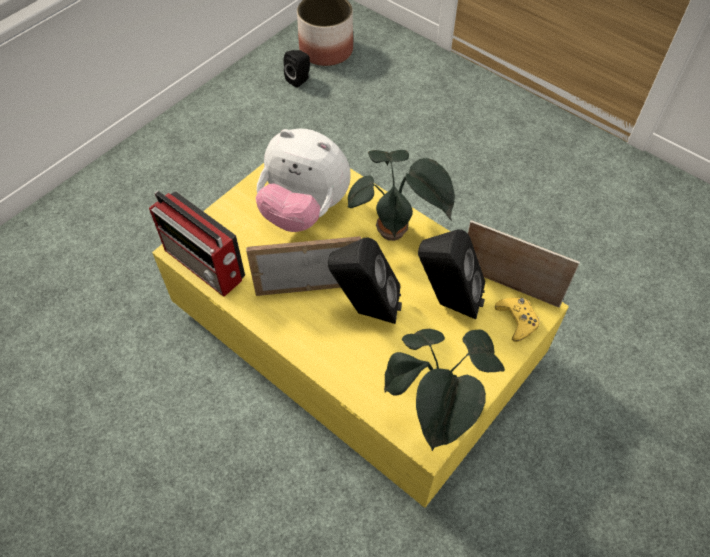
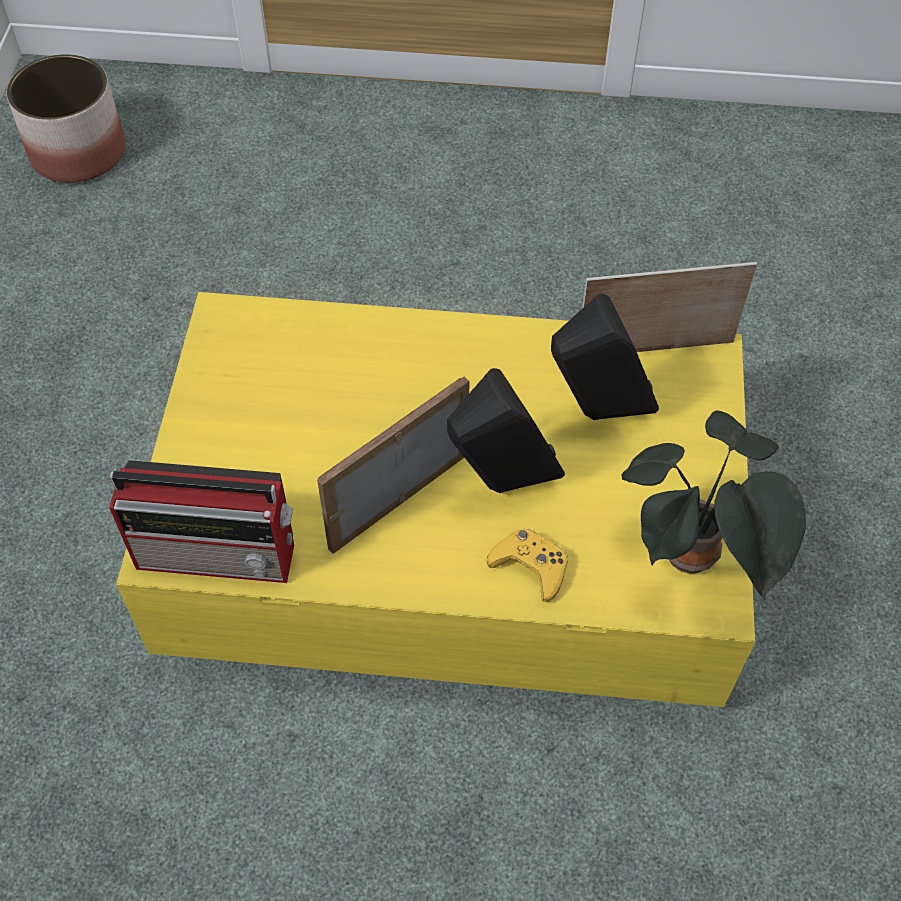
camera: 35 degrees left, 0 degrees up
plush toy [255,129,351,232] -> none
black speaker [284,50,310,88] -> none
potted plant [347,150,455,241] -> none
yellow game controller [495,298,540,342] -> yellow game controller moved to [487,528,568,602]

